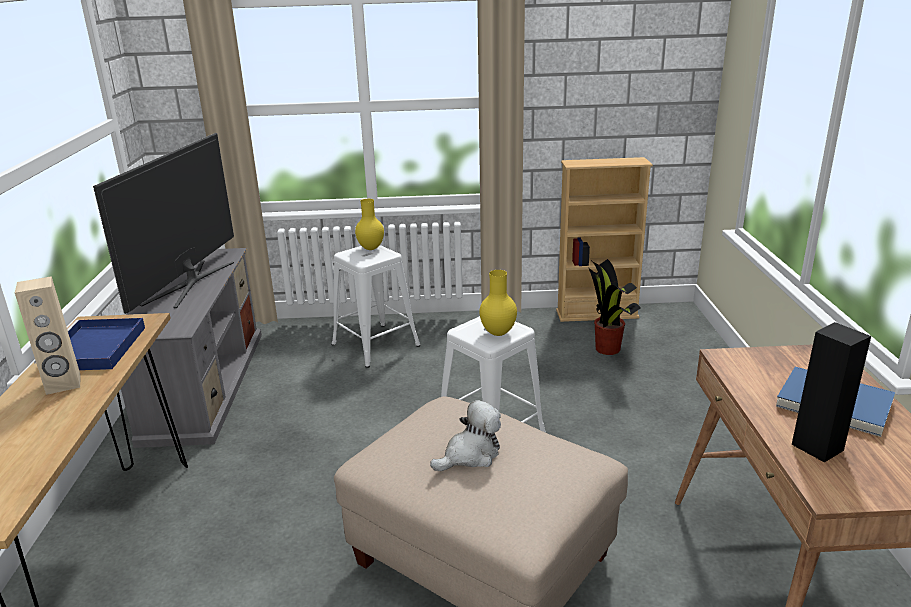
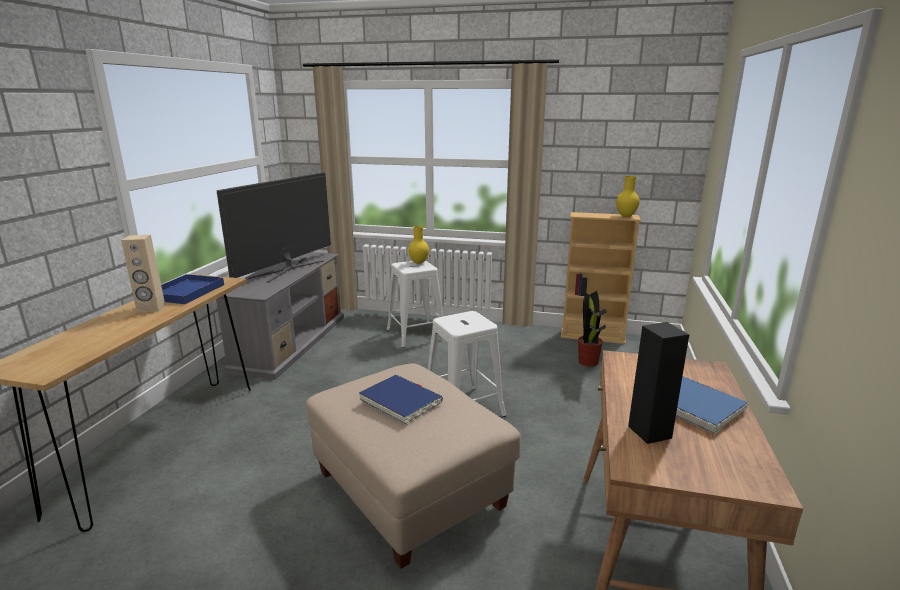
camera: 15 degrees right, 5 degrees down
plush toy [430,400,501,471] -> blue book [359,375,443,425]
yellow vase [479,270,517,336] -> yellow vase moved to [616,176,640,217]

